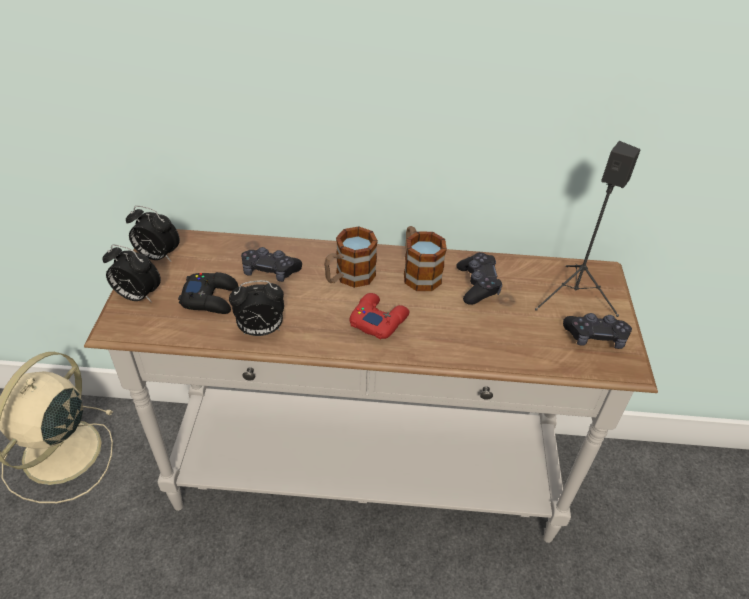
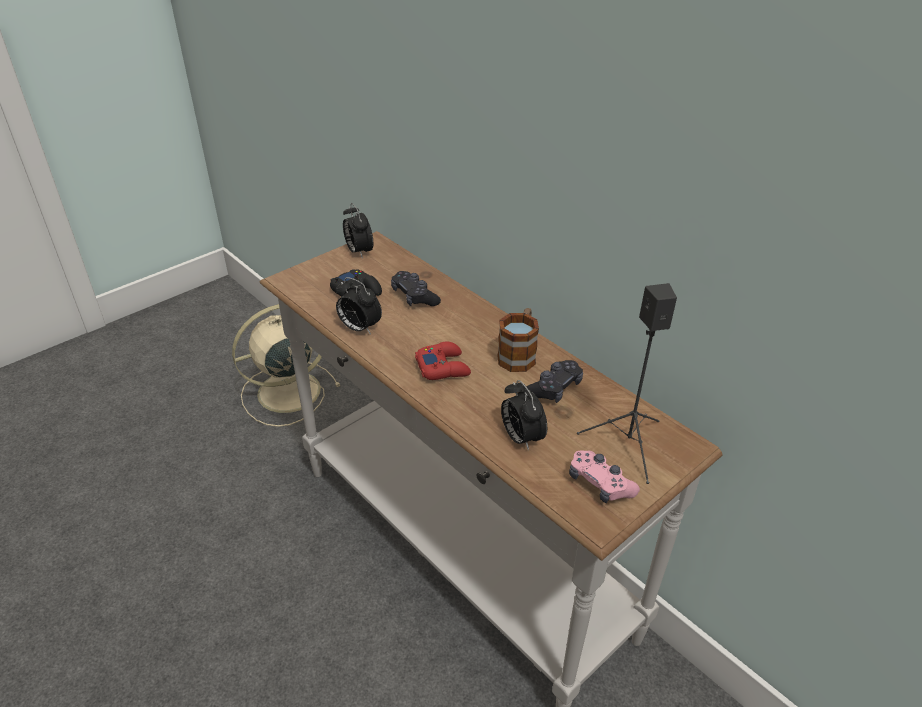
camera: 45 degrees right, 5 degrees down
alarm clock [102,245,161,302] -> alarm clock moved to [501,380,547,451]
mug [324,226,378,288] -> none
black game controller [563,313,632,349] -> pink game controller [569,451,640,503]

